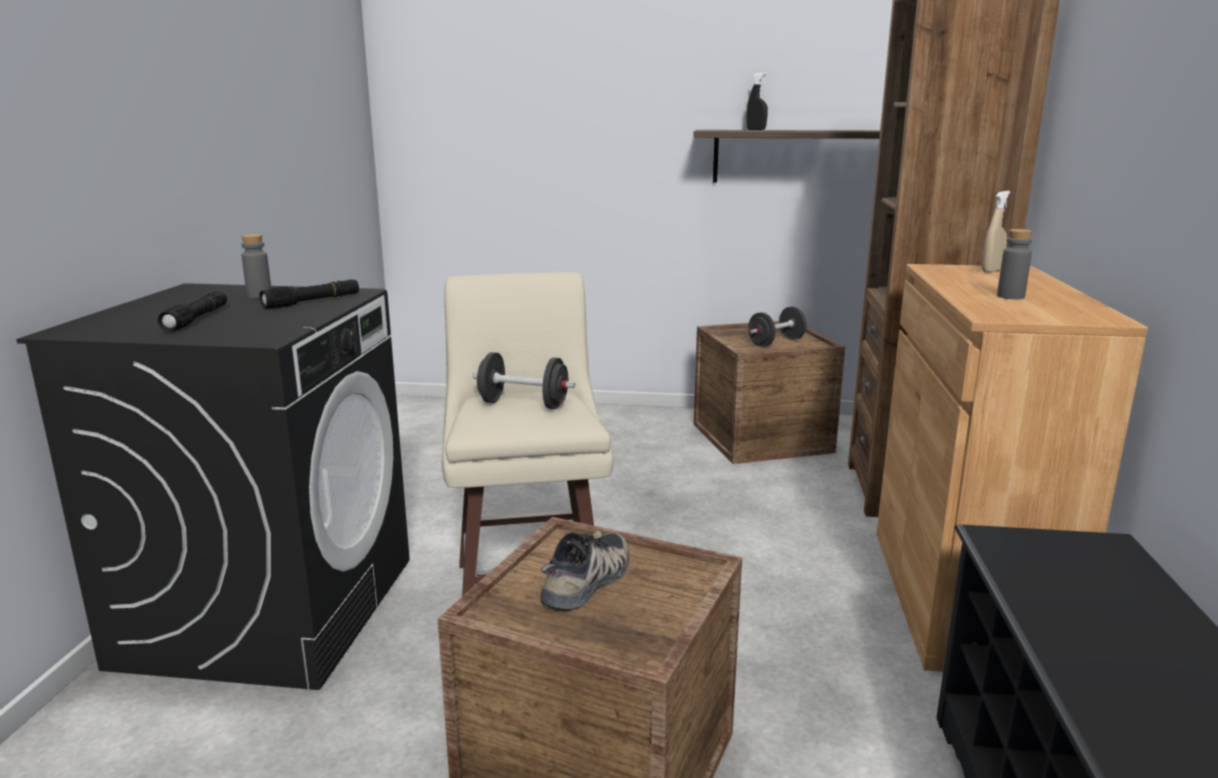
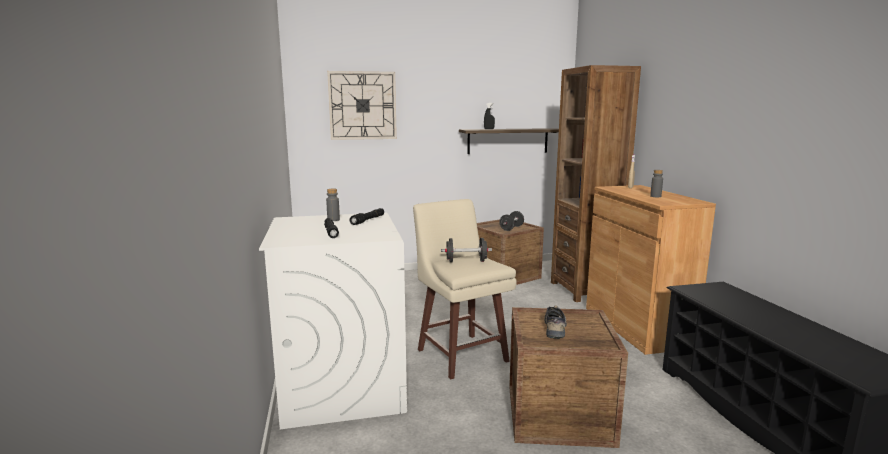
camera: 20 degrees left, 5 degrees down
black washing machine [16,283,410,690] -> white washing machine [259,213,407,429]
none -> wall clock [327,71,397,140]

